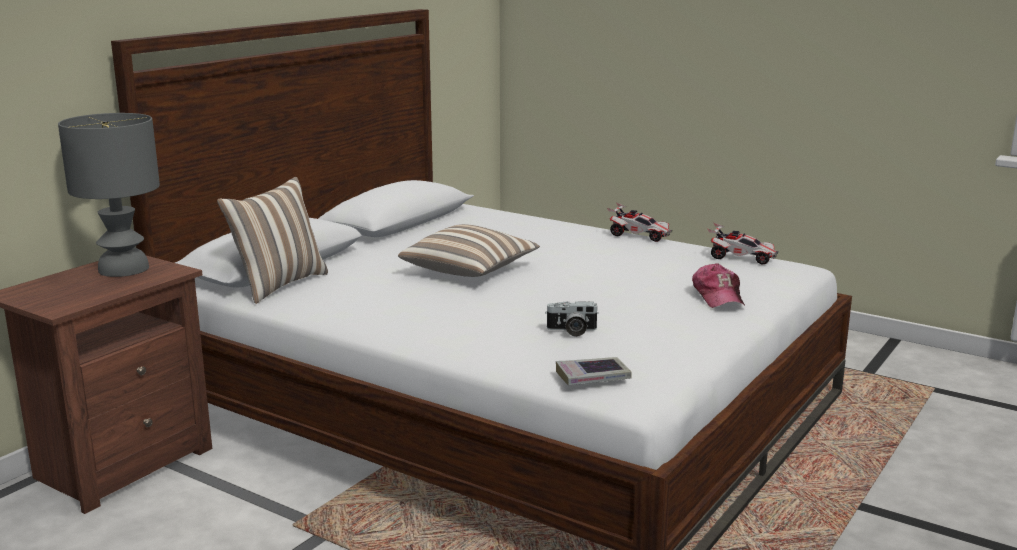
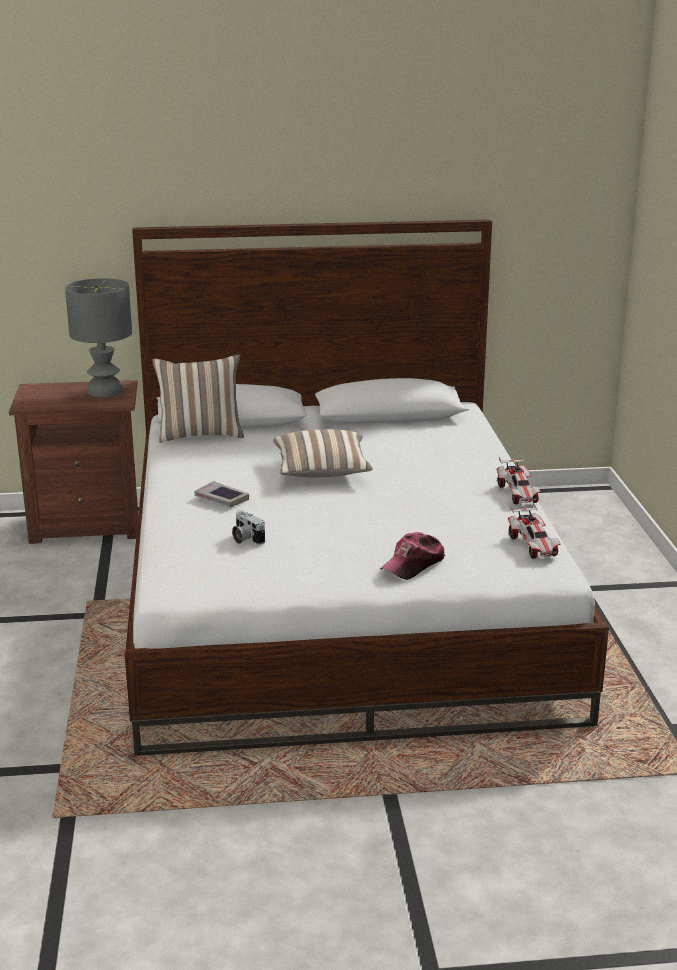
camera: 50 degrees right, 5 degrees up
book [556,357,631,385] -> book moved to [195,481,249,507]

